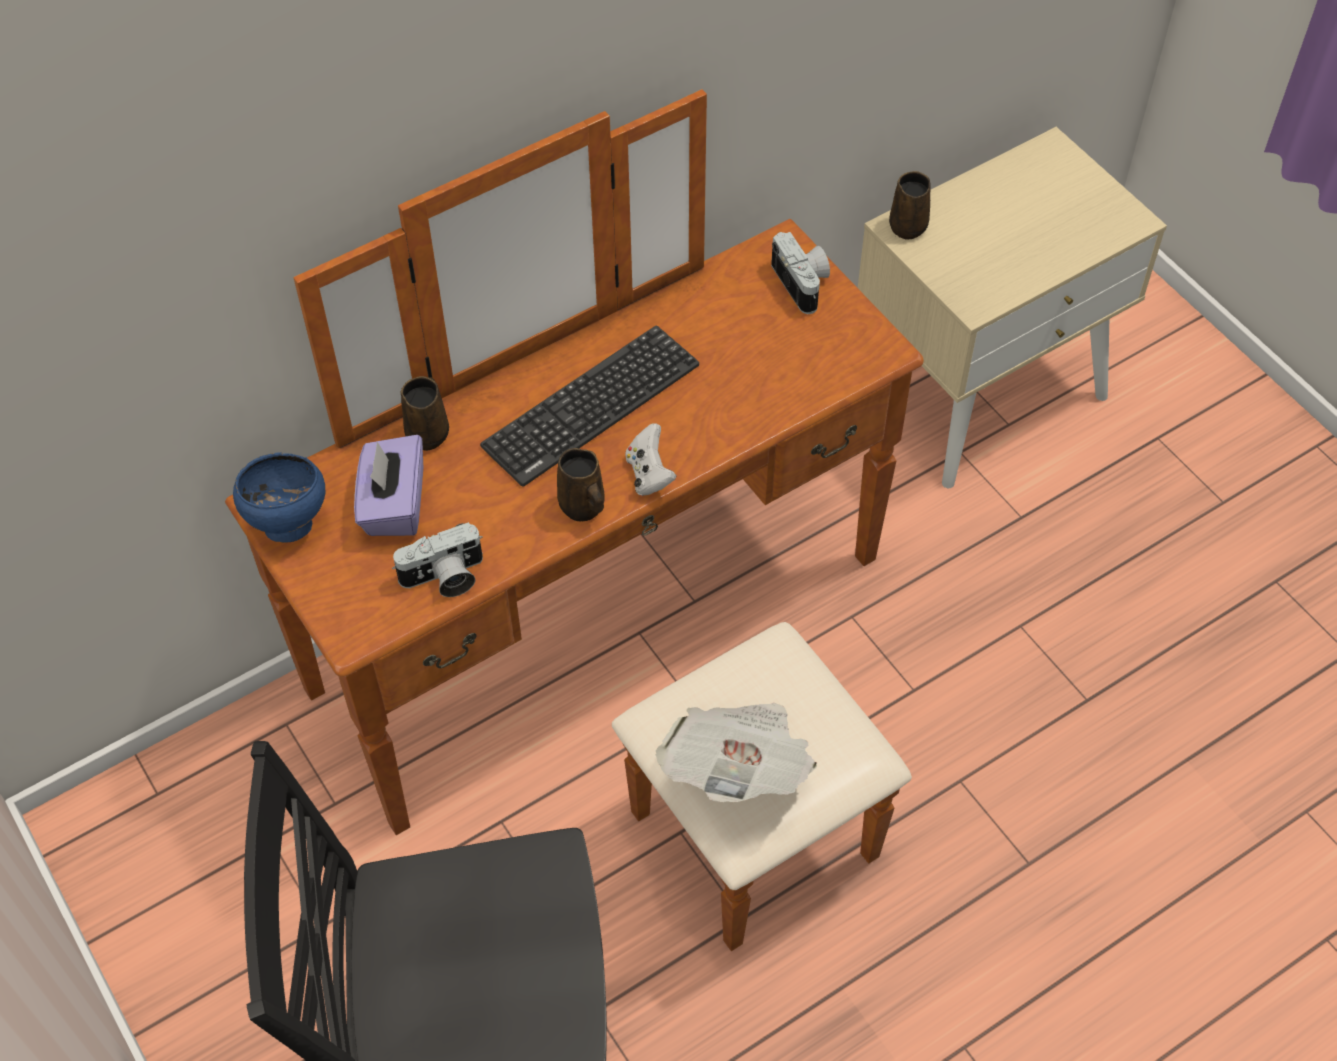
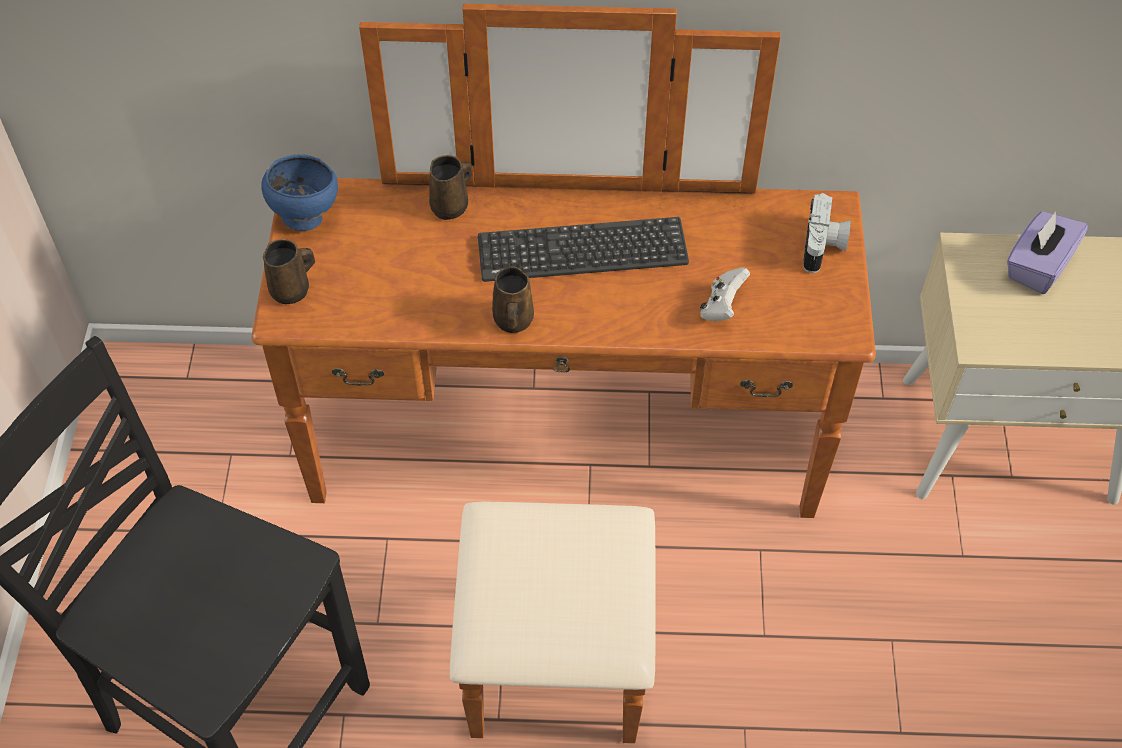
camera: 35 degrees right, 0 degrees up
purple tissue box [354,435,423,536] -> purple tissue box moved to [1007,211,1088,294]
camera [392,522,483,597] -> none
white game controller [625,423,676,496] -> white game controller moved to [700,267,750,321]
newspaper [656,703,817,802] -> none
brown mug [889,171,931,240] -> brown mug moved to [263,239,315,304]

